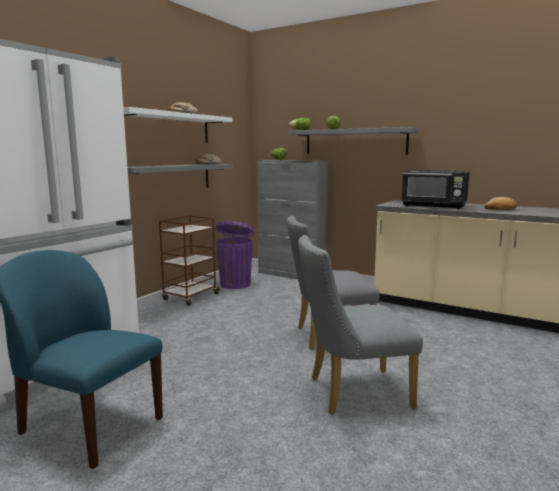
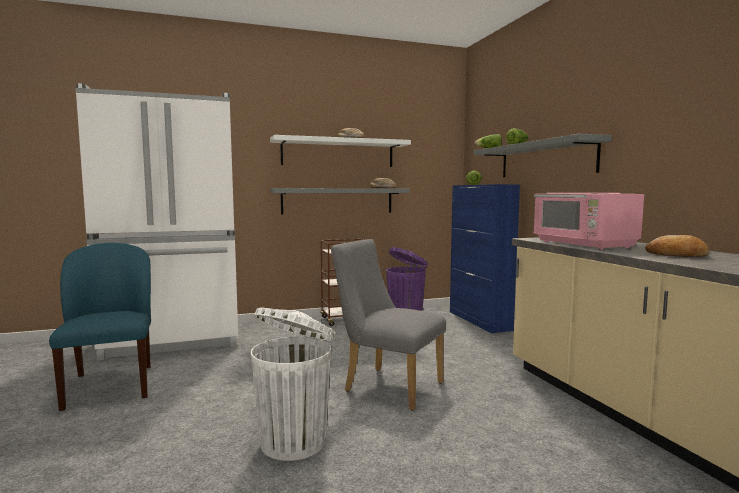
camera: 40 degrees right, 5 degrees down
grey cabinet [257,160,328,279] -> blue cabinet [450,184,520,333]
grey chair [298,235,423,415] -> white trash can [251,308,335,461]
black microwave [401,170,470,209] -> pink microwave [534,193,644,250]

